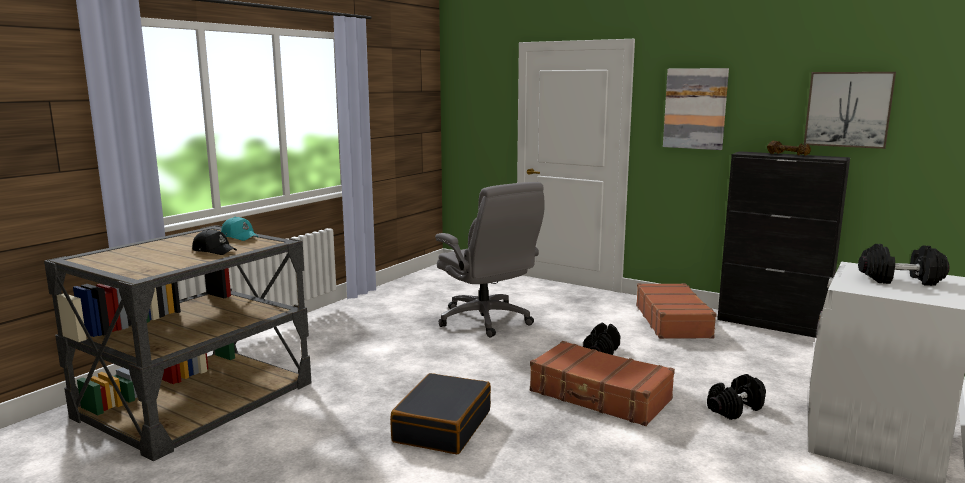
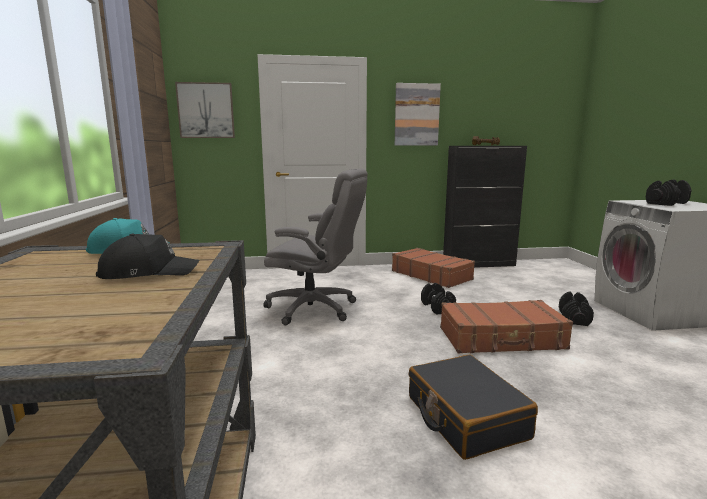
camera: 40 degrees left, 0 degrees up
picture [804,72,896,149] -> picture moved to [175,82,235,138]

